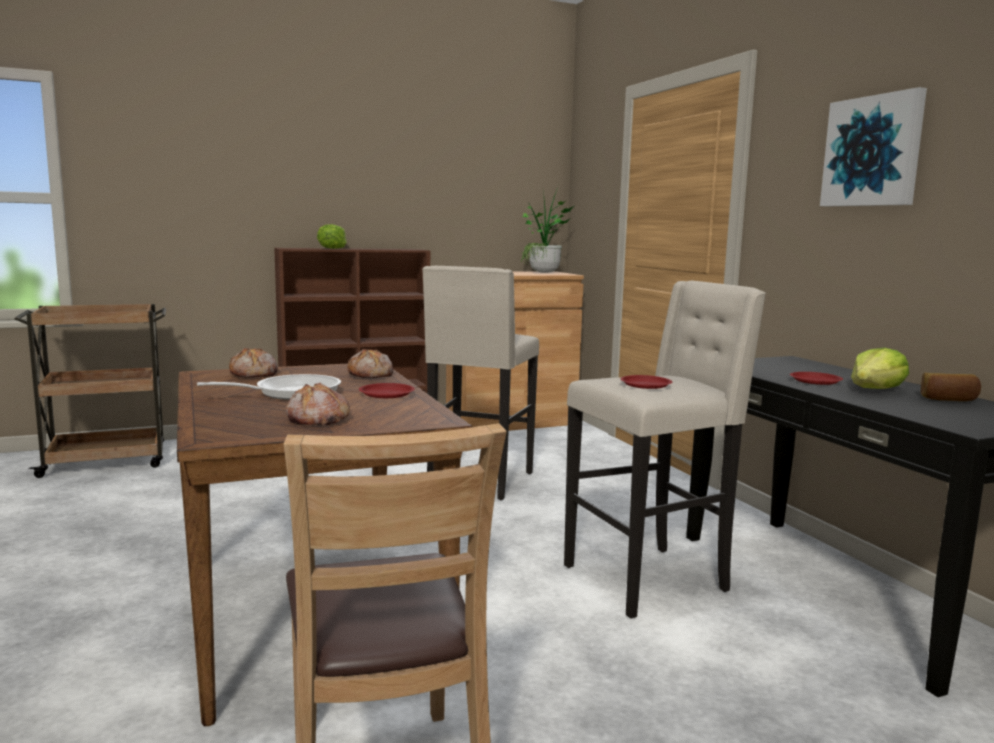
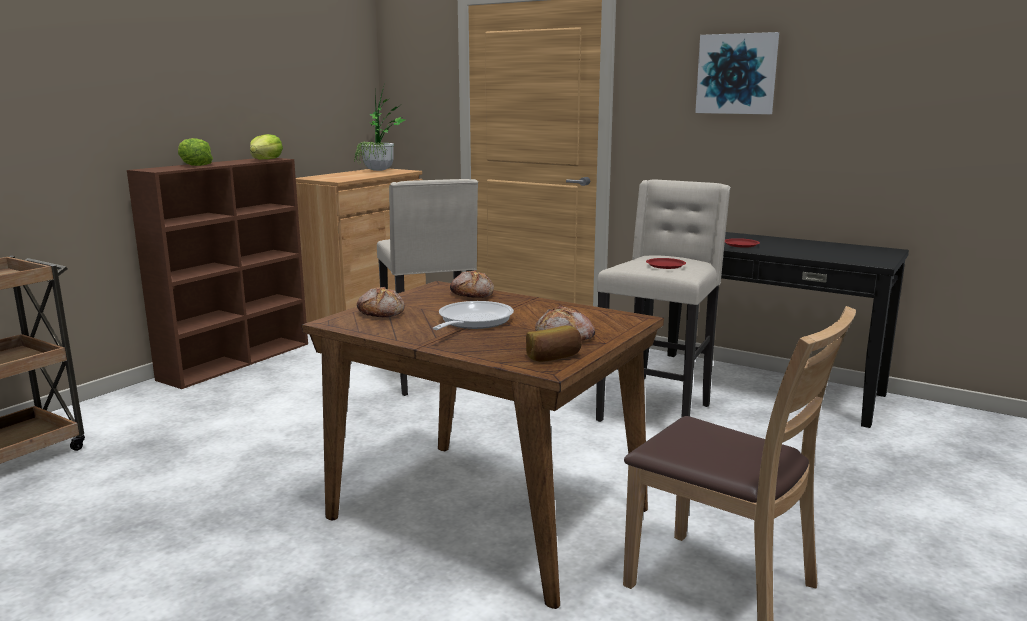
camera: 35 degrees left, 5 degrees up
red plate [359,383,415,398] -> none
lettuce [851,348,909,389] -> lettuce moved to [250,134,283,160]
bread [921,373,981,401] -> bread moved to [526,325,582,362]

